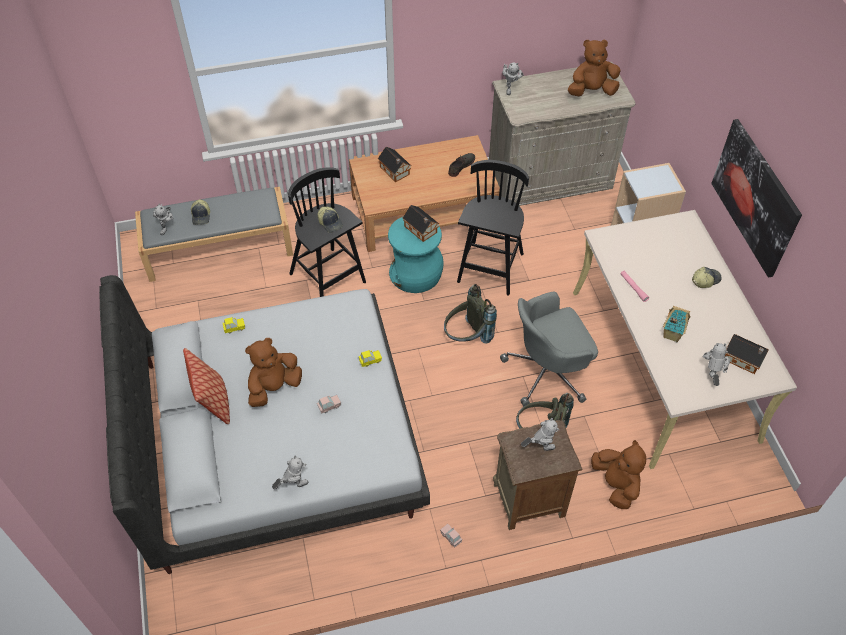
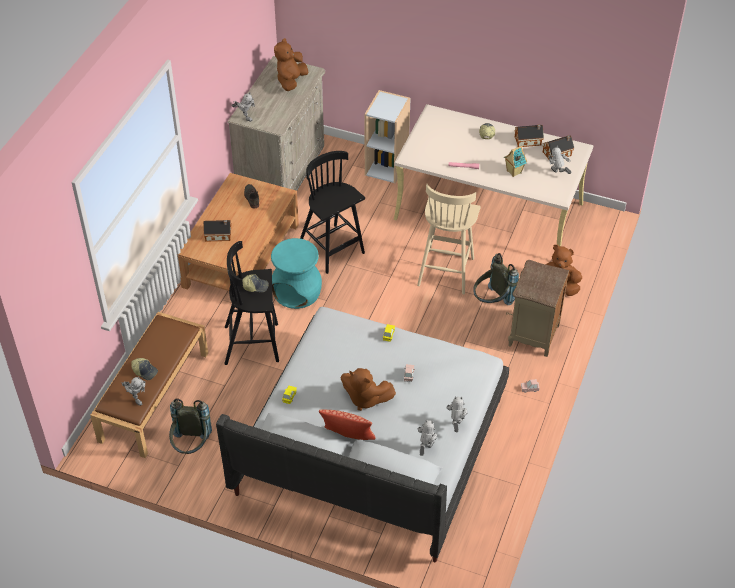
camera: 55 degrees left, 5 degrees down
grey bench [135,187,293,282] -> brown bench [90,312,208,458]
brown plush toy [245,338,302,407] -> brown plush toy turned 60 degrees counterclockwise [340,368,396,411]
toy house [403,205,439,242] -> toy house moved to [515,124,544,147]
grey backpack [444,284,497,344] -> grey backpack moved to [169,398,212,454]
grey office chair [500,292,598,406] -> beige stool [417,184,481,295]
toy robot [521,418,559,451] -> toy robot moved to [418,420,437,456]
picture [711,119,802,278] -> none

